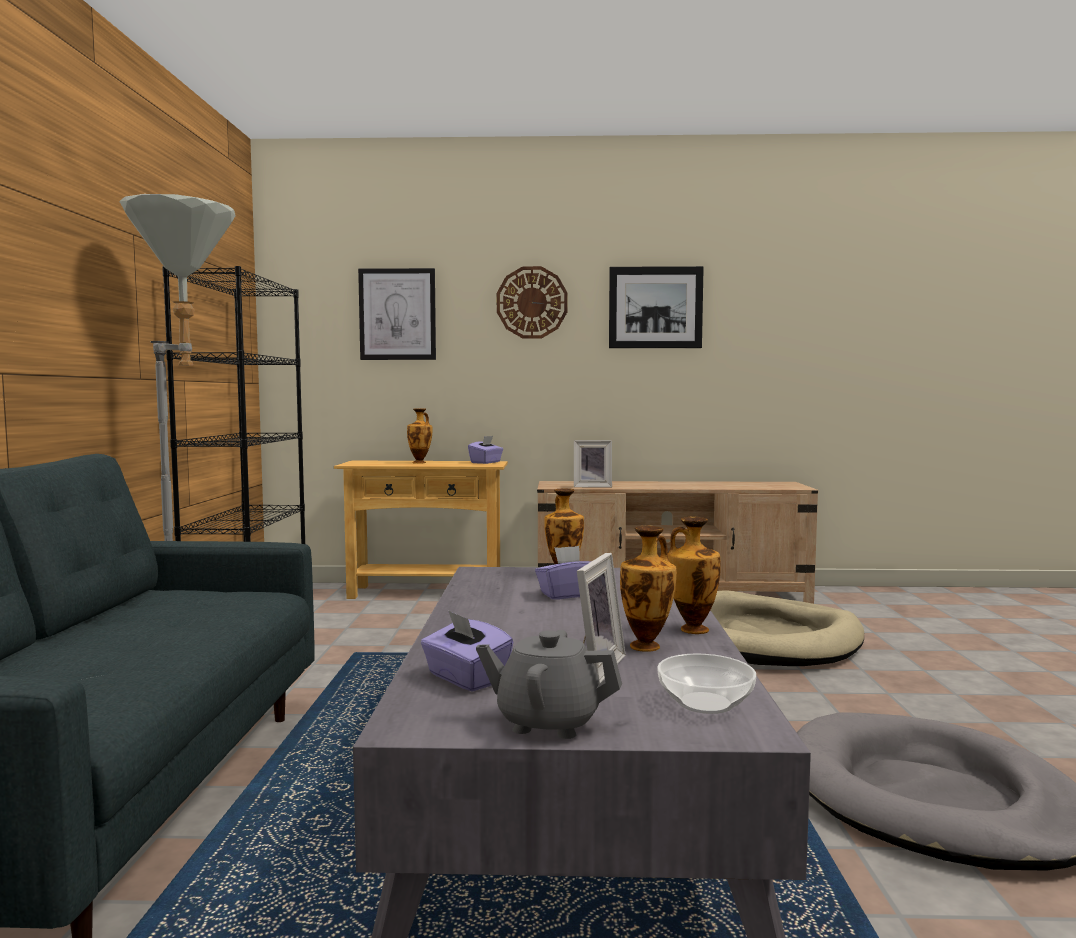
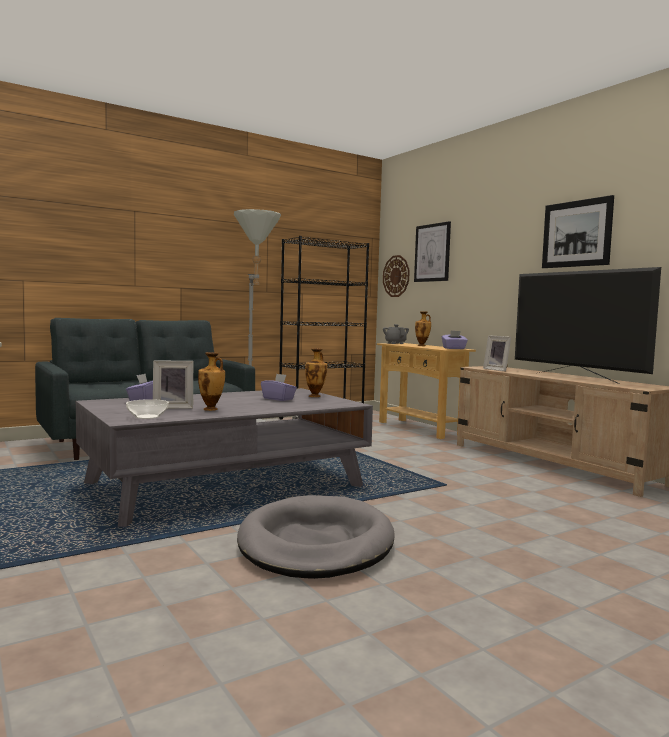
camera: 55 degrees right, 0 degrees up
grey teapot [476,630,622,739] -> grey teapot moved to [383,324,409,344]
wall clock [497,266,568,339] -> wall clock moved to [383,255,410,297]
vase [667,517,721,634] -> none
beige dog bed [711,590,864,666] -> none
none -> television [515,267,661,384]

